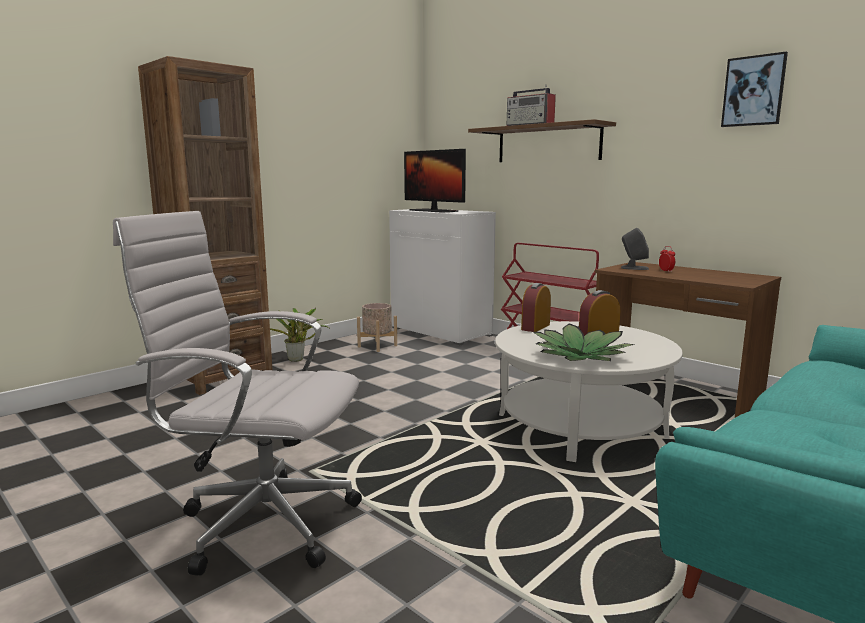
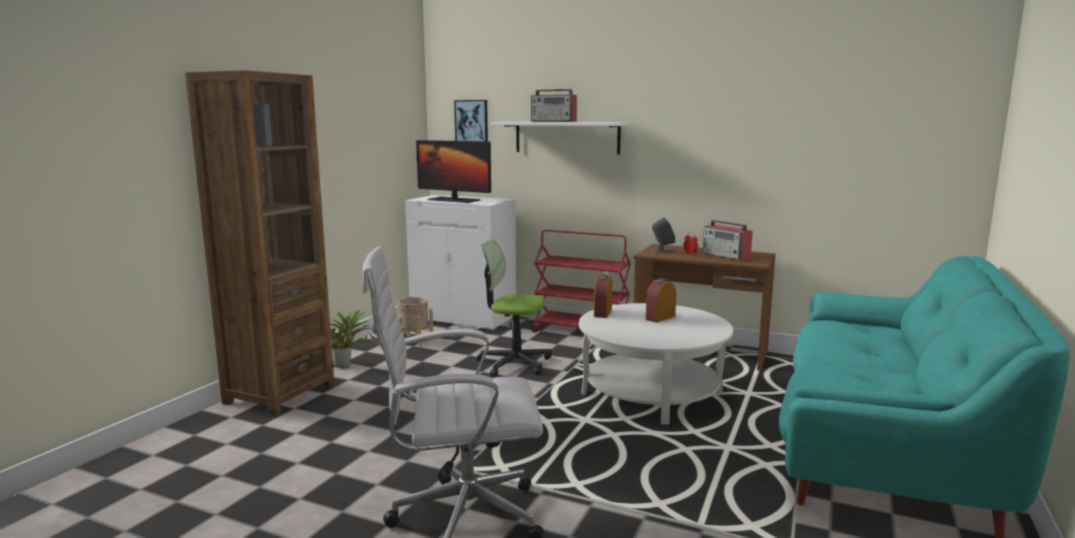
camera: 20 degrees left, 0 degrees up
brown shelf [468,119,616,162] -> white shelf [490,122,632,155]
potted plant [533,323,635,361] -> none
picture [721,52,788,127] -> picture moved to [454,100,488,142]
none -> office chair [477,239,552,377]
none -> radio [703,220,753,261]

